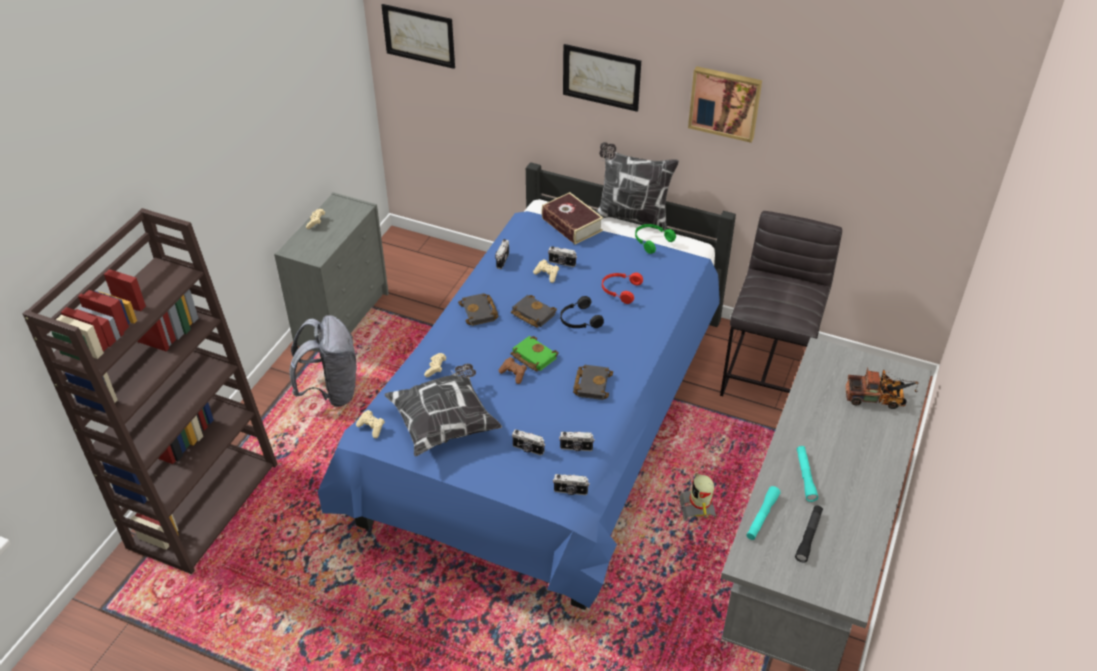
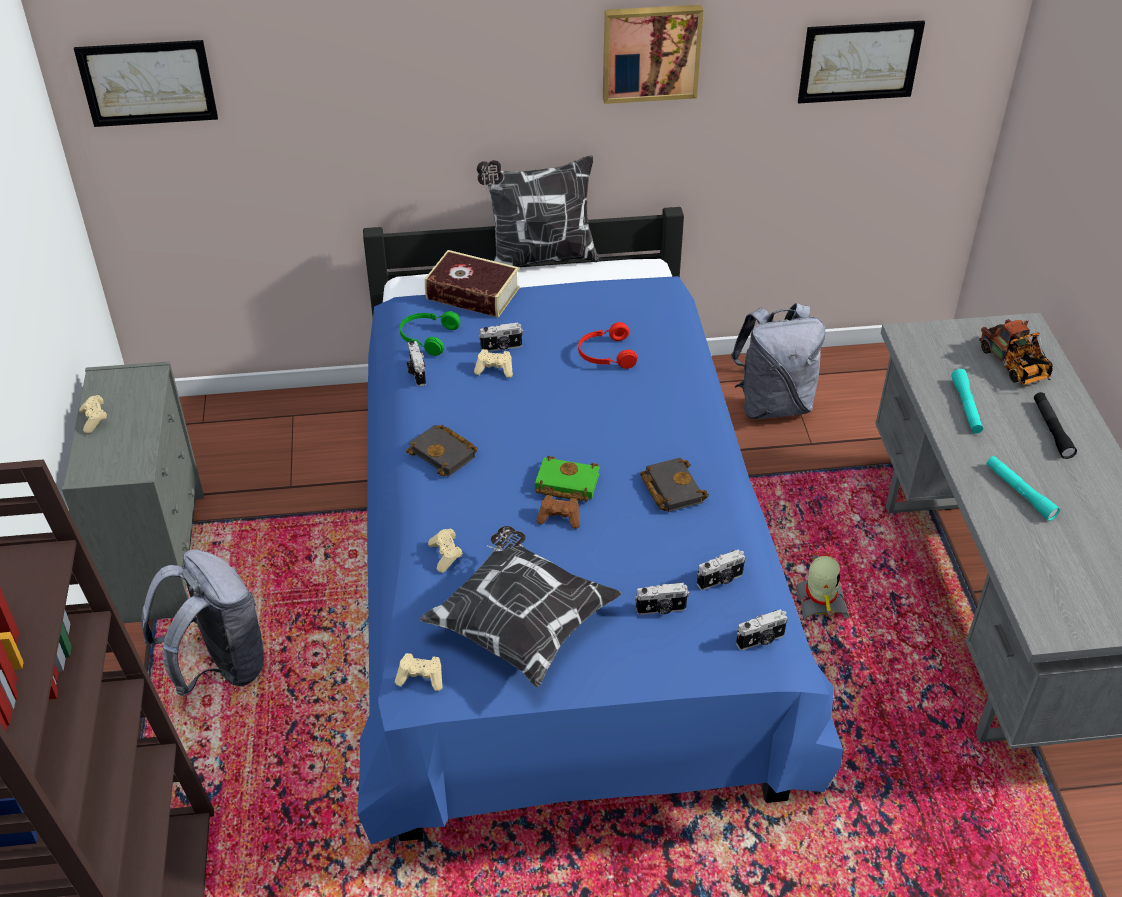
camera: 30 degrees left, 0 degrees up
black book [511,295,557,328] -> none
black headphones [560,296,604,328] -> none
picture [563,44,641,112] -> picture moved to [798,21,925,104]
green headphones [635,224,676,254] -> green headphones moved to [400,311,460,356]
toy robot [679,471,716,521] -> toy robot turned 150 degrees counterclockwise [795,552,849,621]
grey stool [720,211,842,396] -> grey backpack [730,303,825,420]
turquoise flashlight [746,486,781,540] -> turquoise flashlight moved to [951,369,983,434]
black flashlight [795,505,823,563] -> black flashlight moved to [1034,392,1077,459]
toy truck [846,367,918,409] -> toy truck turned 90 degrees clockwise [979,319,1053,385]

